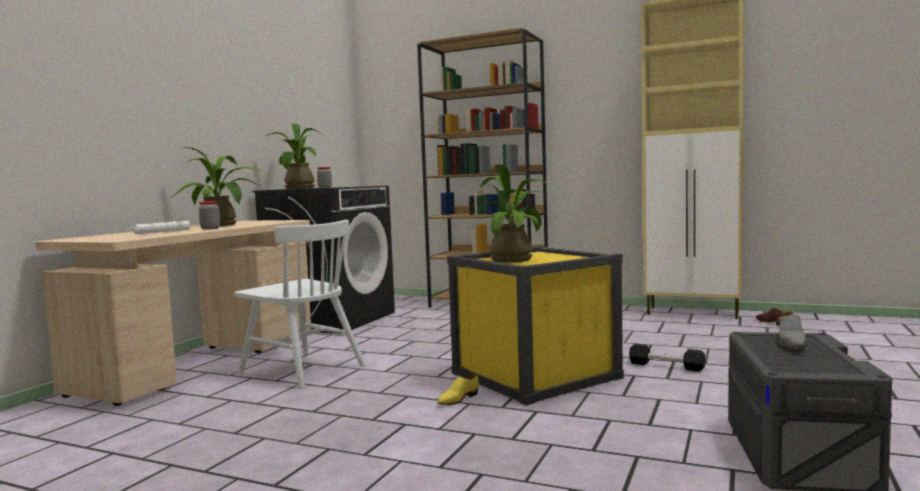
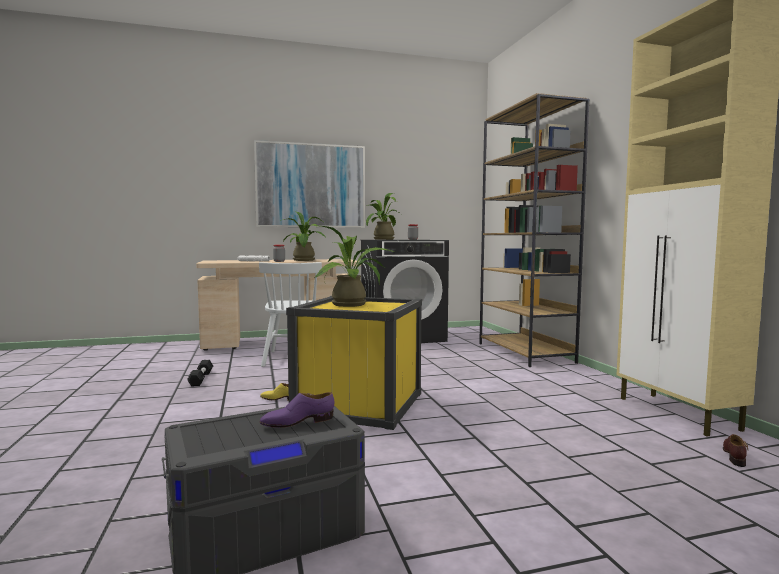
camera: 50 degrees right, 0 degrees up
black dumbbell [629,344,705,372] -> black dumbbell moved to [187,360,213,387]
grey shoe [778,311,806,349] -> purple shoe [259,392,334,428]
none -> picture [254,140,365,228]

